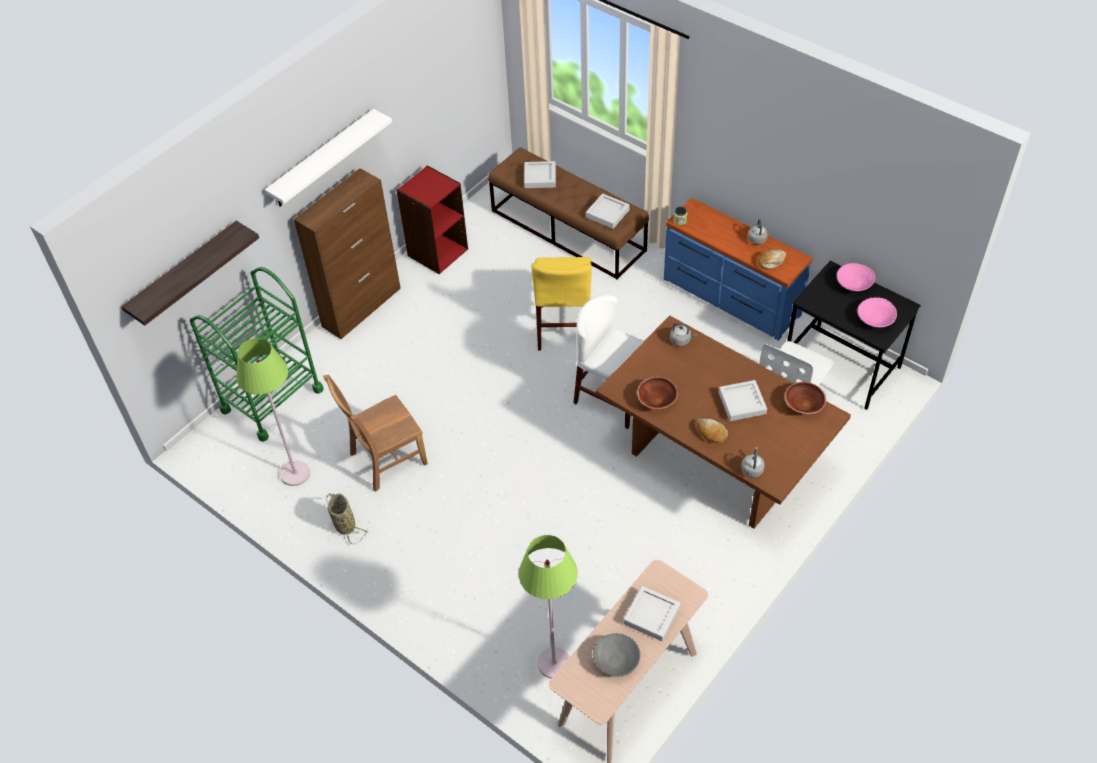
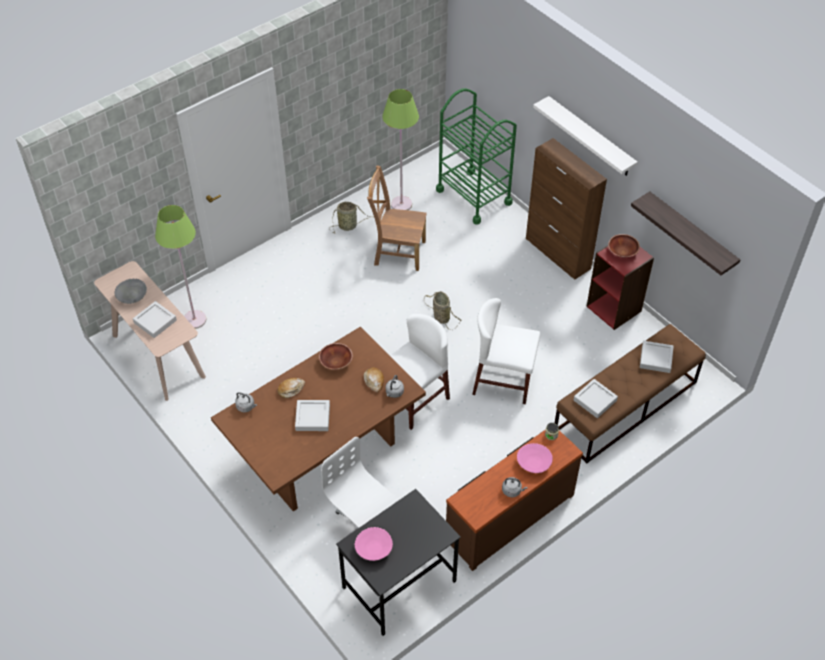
camera: 100 degrees right, 0 degrees up
shelf [121,221,259,326] -> shelf moved to [631,192,740,275]
brown chair [323,375,428,492] -> brown chair turned 60 degrees counterclockwise [367,165,427,271]
yellow chair [531,257,592,350] -> white chair [472,298,540,404]
blue dresser [664,198,813,341] -> brown dresser [446,429,583,571]
bread [758,249,786,270] -> bread moved to [364,367,384,393]
brown bowl [785,382,826,414] -> brown bowl moved to [608,234,640,257]
pink bowl [837,263,875,291] -> pink bowl moved to [517,443,553,473]
none -> basket [424,291,461,330]

